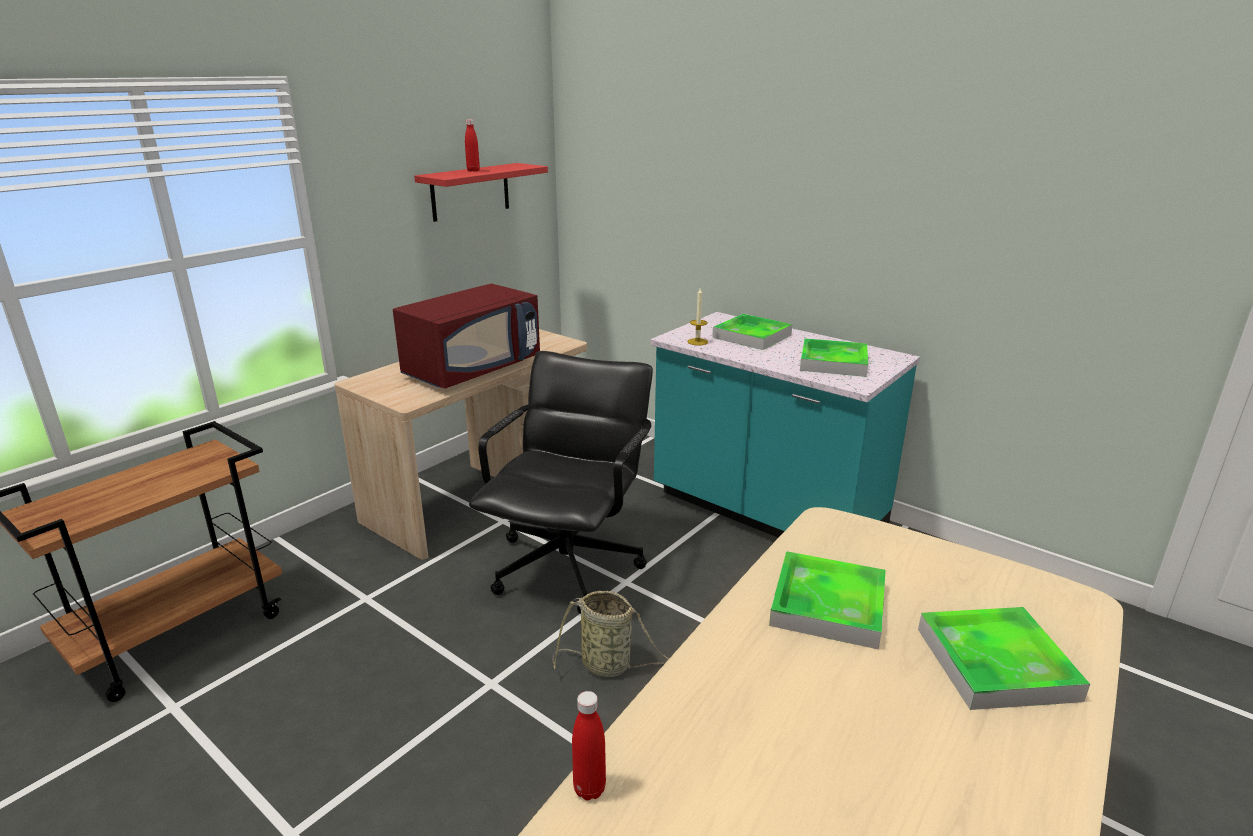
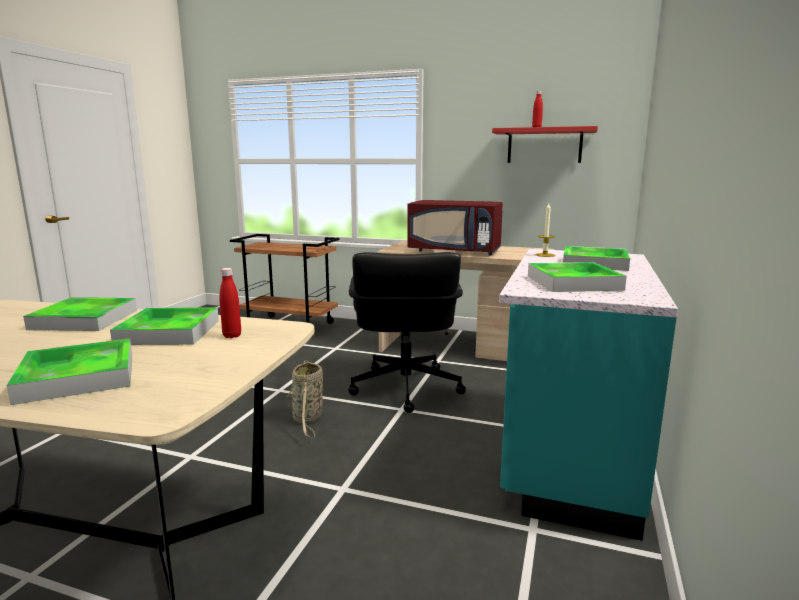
camera: 70 degrees right, 10 degrees down
black office chair [469,351,653,614] -> black office chair turned 90 degrees clockwise [348,252,466,413]
red bottle [572,691,606,801] -> red bottle moved to [219,268,241,338]
none -> tray [23,297,137,331]

